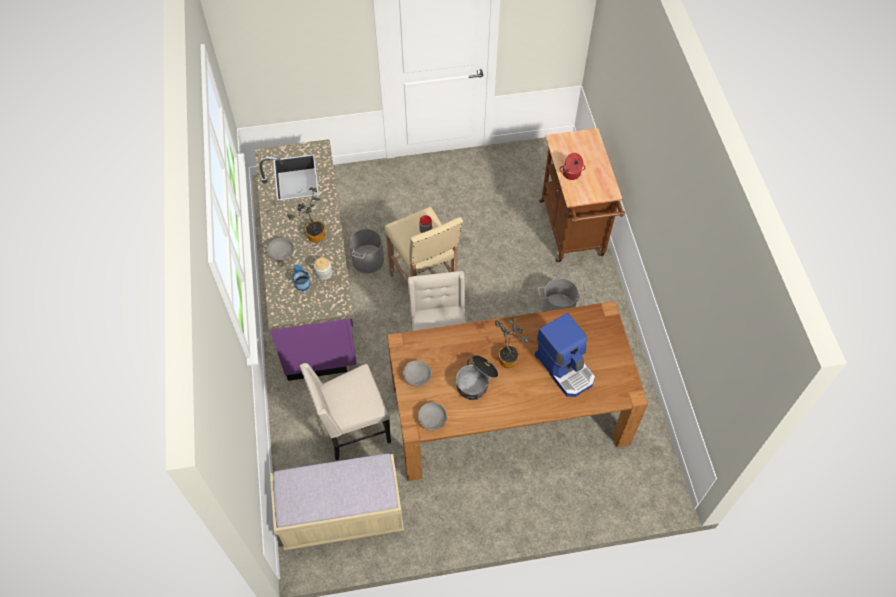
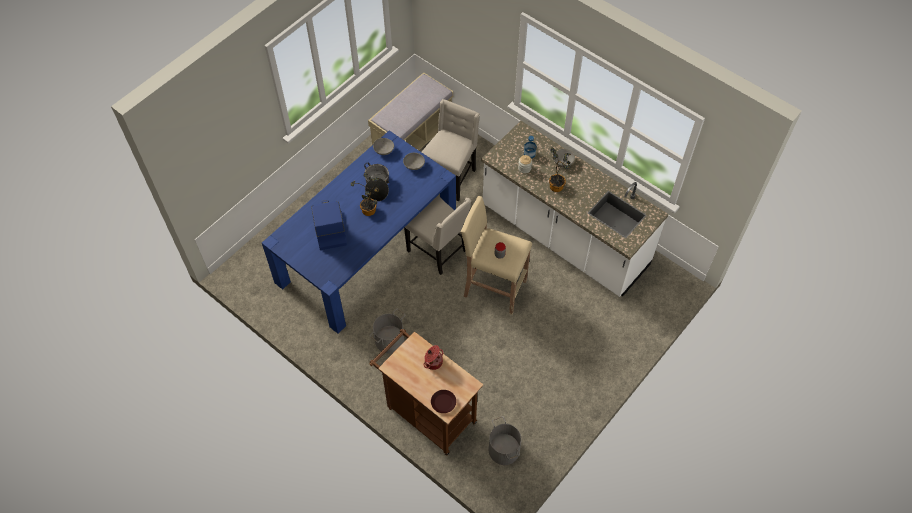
camera: 140 degrees right, 0 degrees up
purple counter [255,139,357,381] -> white counter [481,121,669,297]
grey bucket [349,221,384,273] -> grey bucket moved to [489,416,522,465]
brown dining table [387,301,648,481] -> blue dining table [262,130,456,334]
coffee machine [535,313,595,397] -> coffee machine turned 60 degrees clockwise [311,200,347,250]
none -> brown plate [431,390,456,413]

